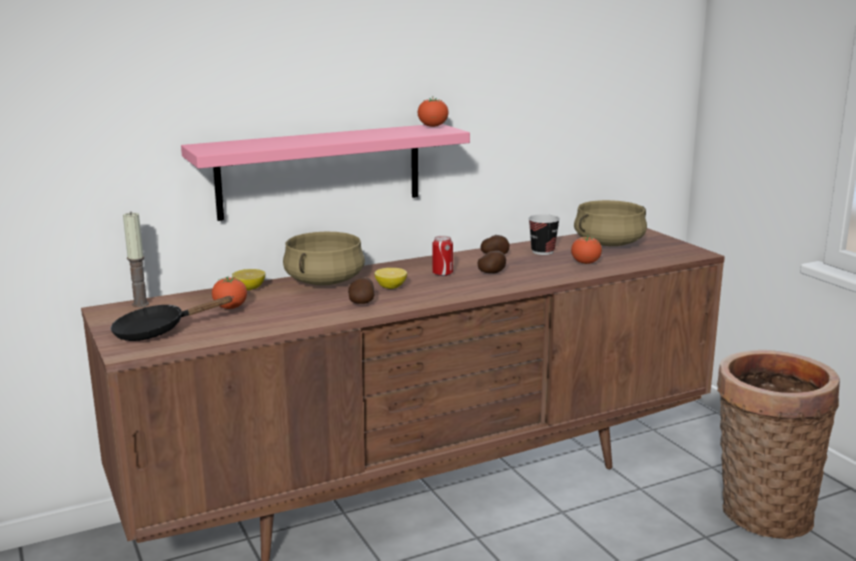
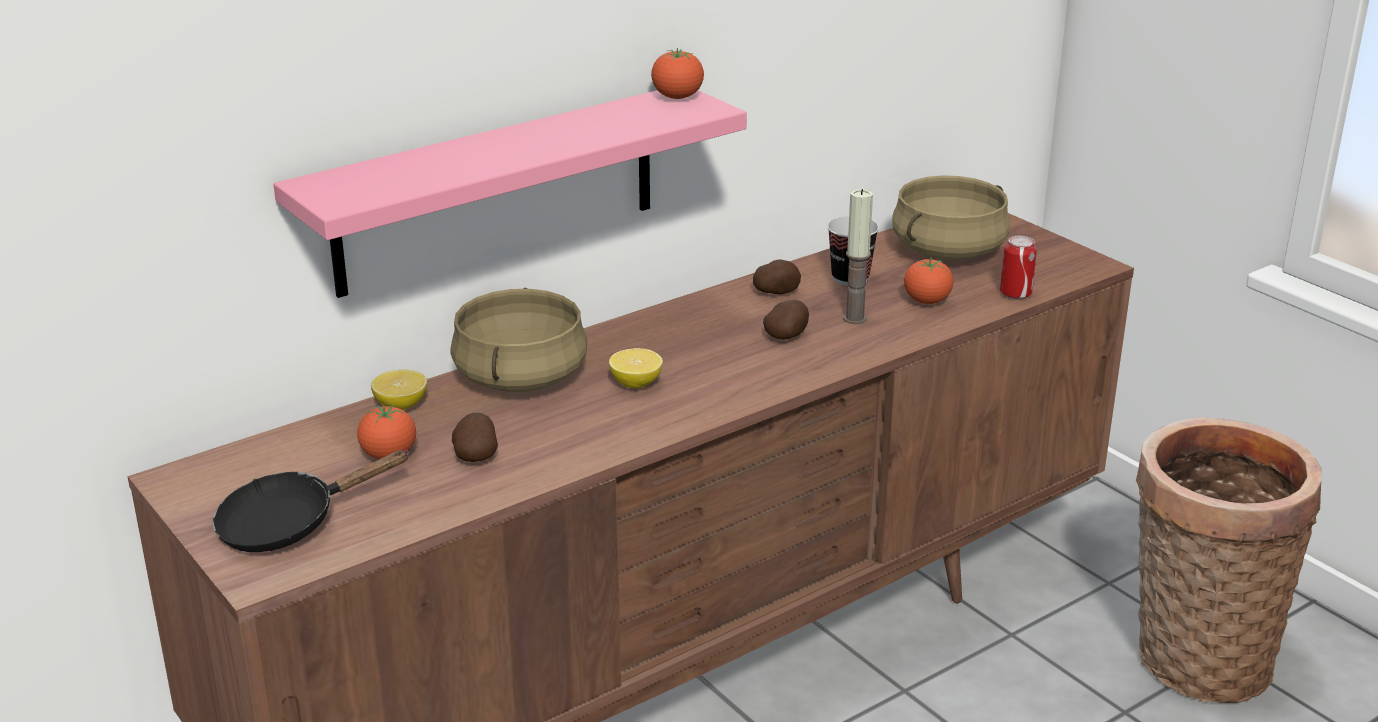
camera: 10 degrees left, 10 degrees up
candle [123,212,149,307] -> candle moved to [843,189,873,324]
potato [348,277,375,304] -> potato moved to [452,413,498,462]
can [432,236,453,276] -> can moved to [1000,236,1037,299]

